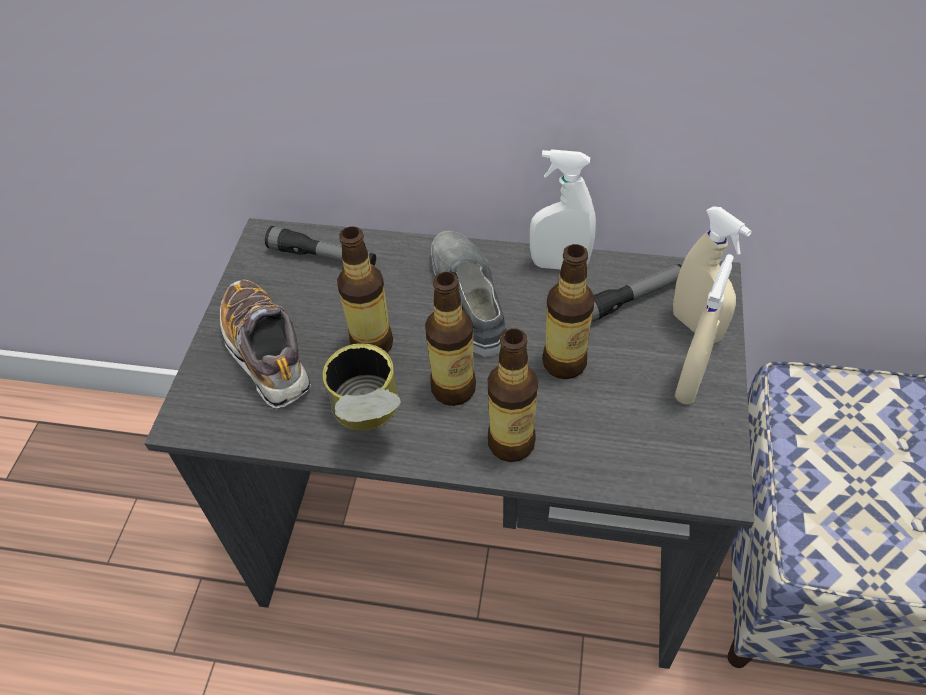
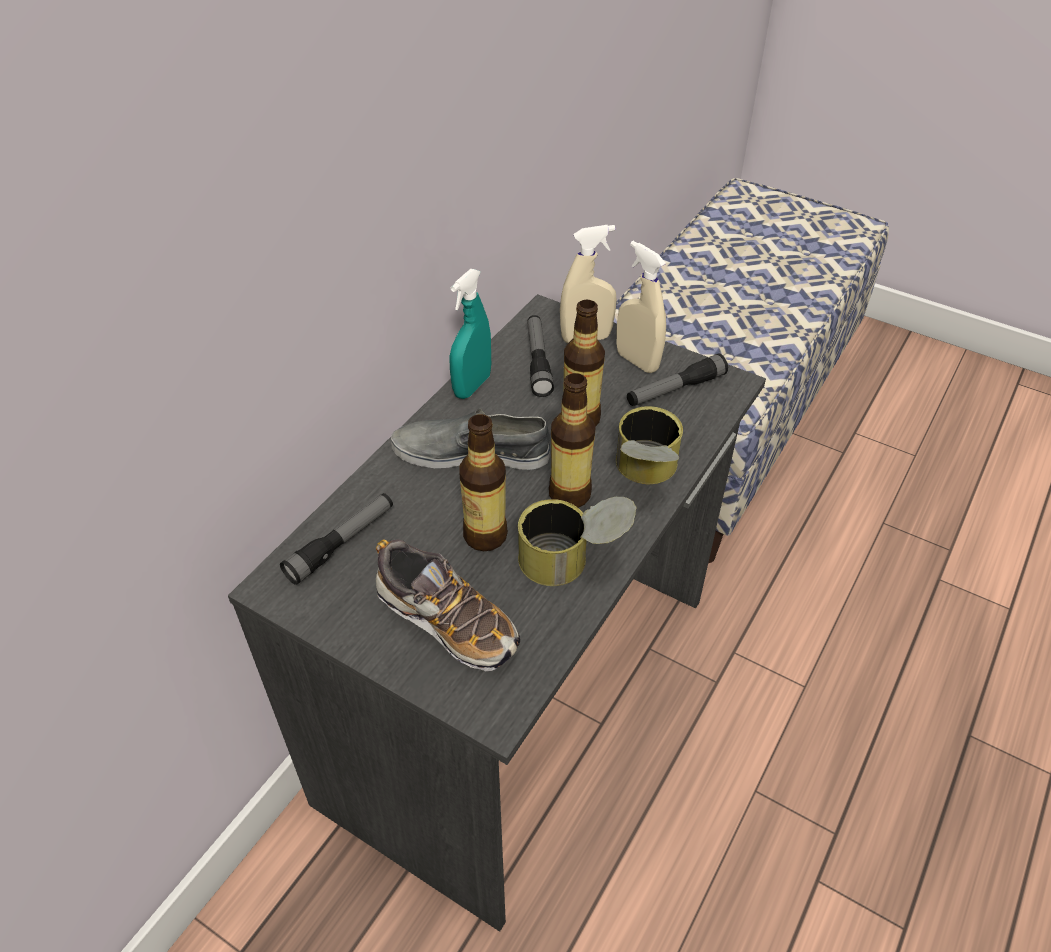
camera: 70 degrees left, 5 degrees down
shoe [220,280,311,408] -> shoe turned 135 degrees counterclockwise [376,539,520,671]
bottle [488,328,538,462] -> can [616,406,683,484]
white spray bottle [530,149,596,269] -> turquoise spray bottle [449,269,491,399]
none -> flashlight [627,353,728,406]

